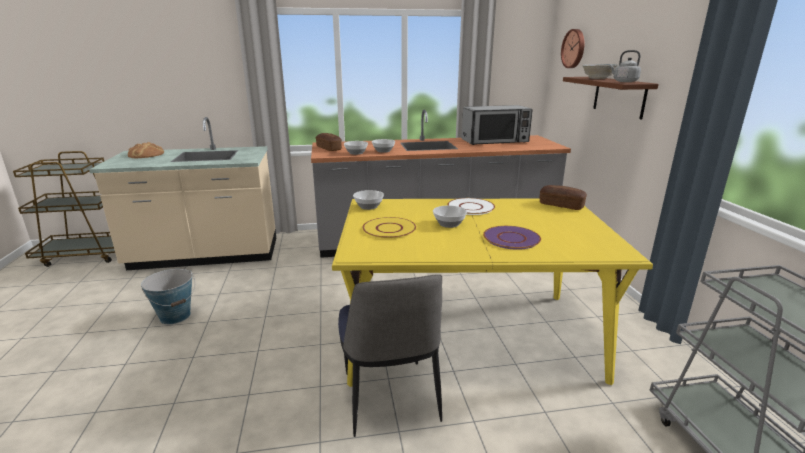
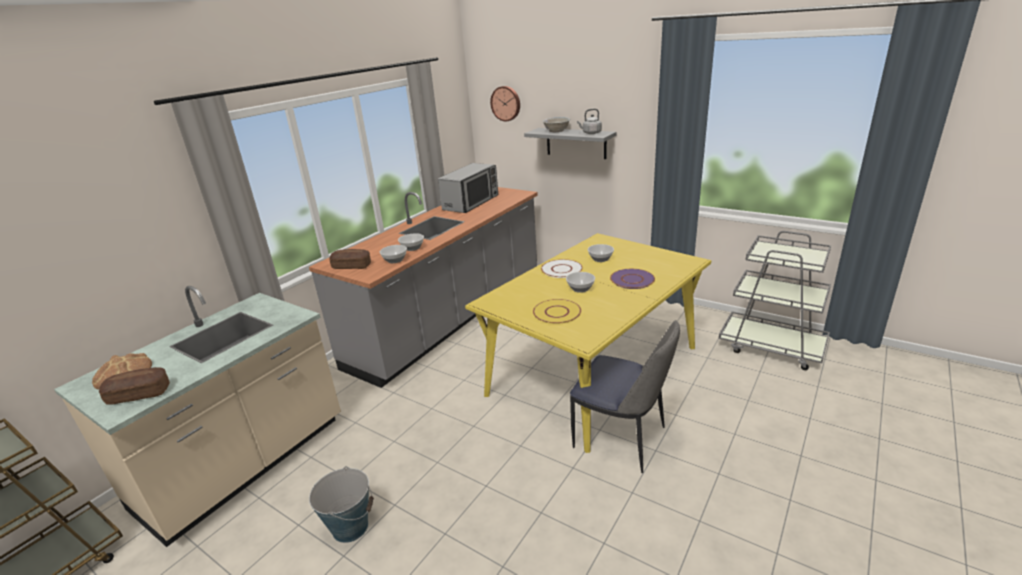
camera: 45 degrees left, 5 degrees up
bowl [353,190,384,210] -> bowl moved to [588,244,614,262]
bread [540,185,587,210] -> bread moved to [99,367,170,405]
brown shelf [563,77,659,119] -> grey shelf [524,128,616,159]

